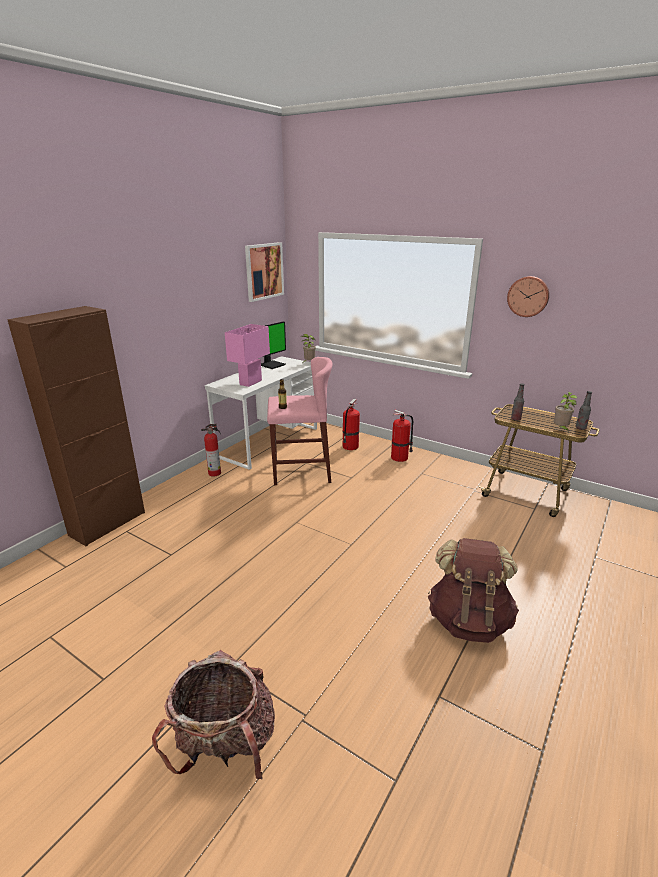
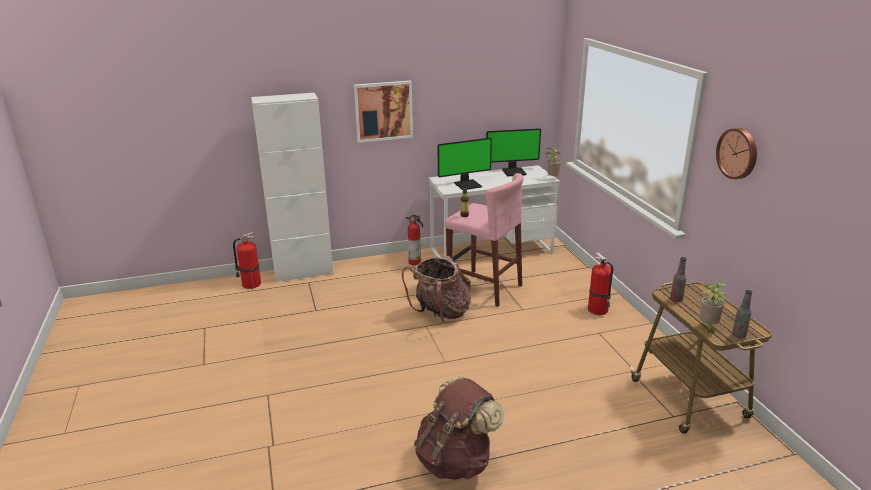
camera: 40 degrees right, 0 degrees up
brown cabinet [7,306,145,547] -> white cabinet [251,93,333,283]
backpack [152,650,275,780] -> backpack moved to [402,256,471,323]
pink table lamp [225,324,270,387] -> monitor [438,138,492,190]
picture [245,242,284,302] -> picture moved to [354,81,413,143]
fire extinguisher [343,399,360,450] -> fire extinguisher moved to [233,232,261,289]

